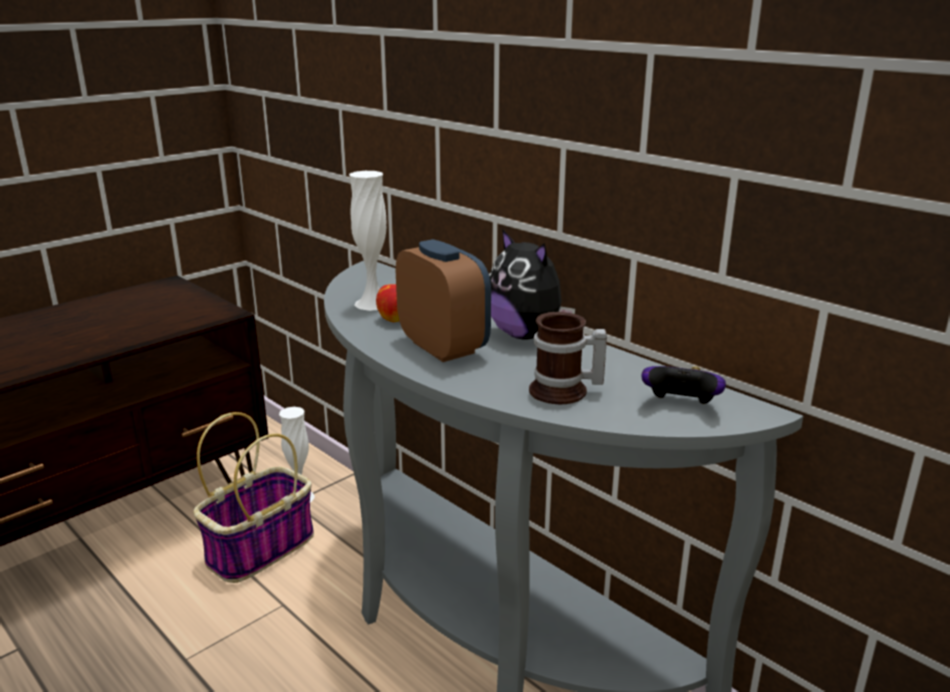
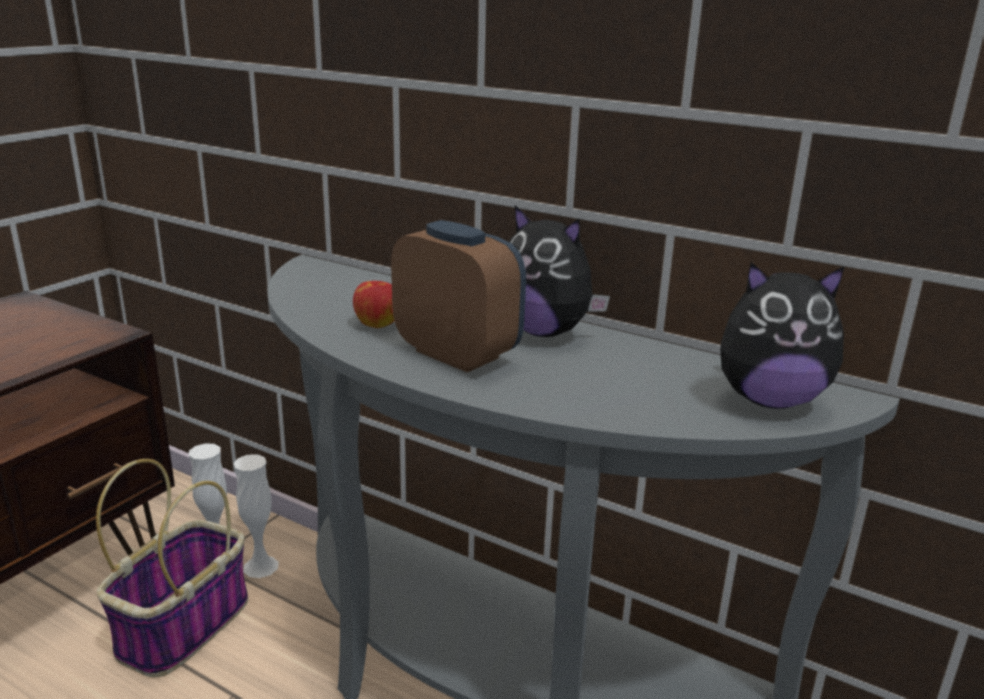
camera: 15 degrees left, 0 degrees up
white vase [349,171,386,311] -> white vase moved to [234,454,279,578]
mug [529,312,607,404] -> none
game controller [641,366,726,404] -> plush toy [720,262,845,409]

